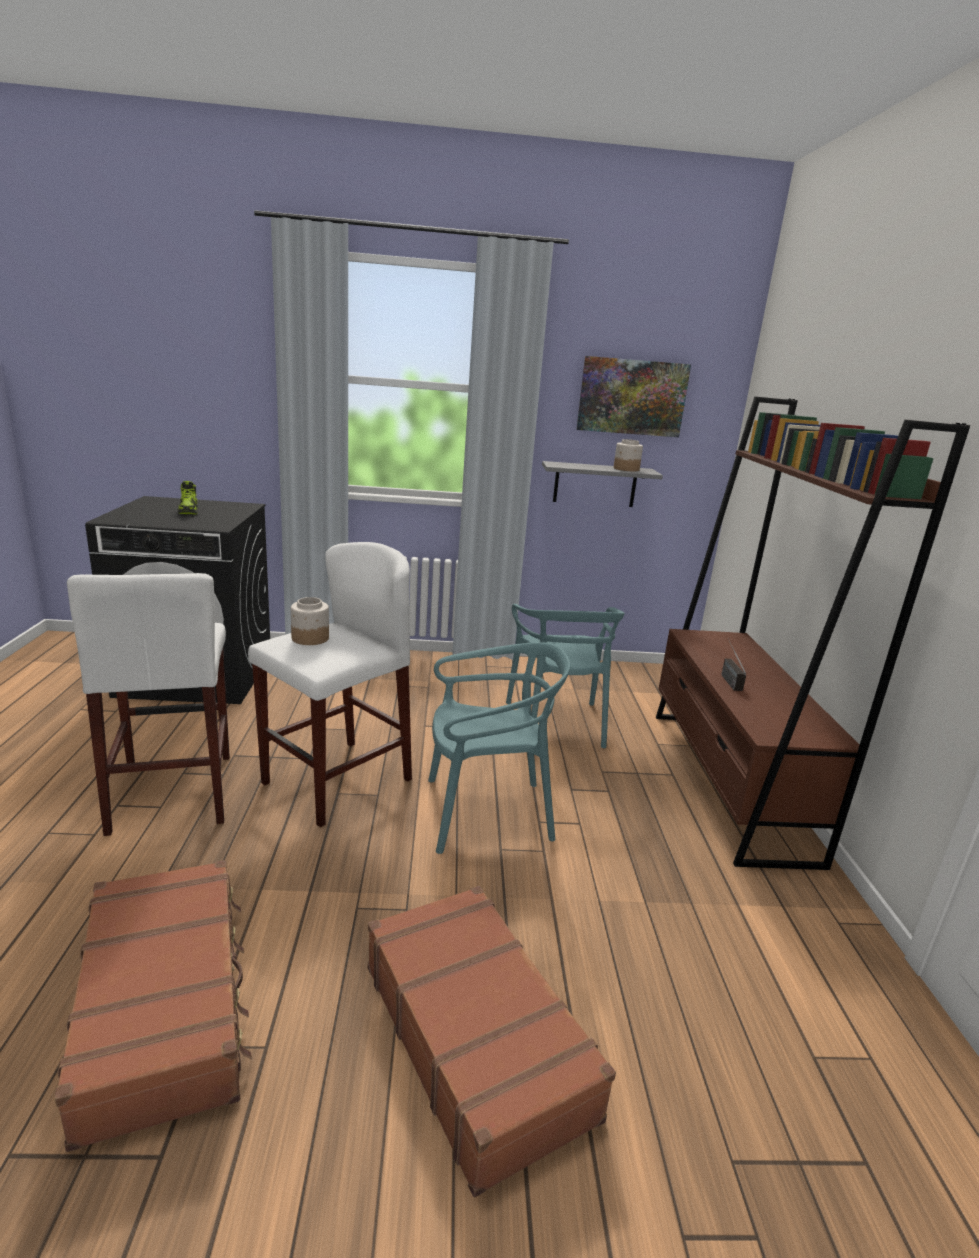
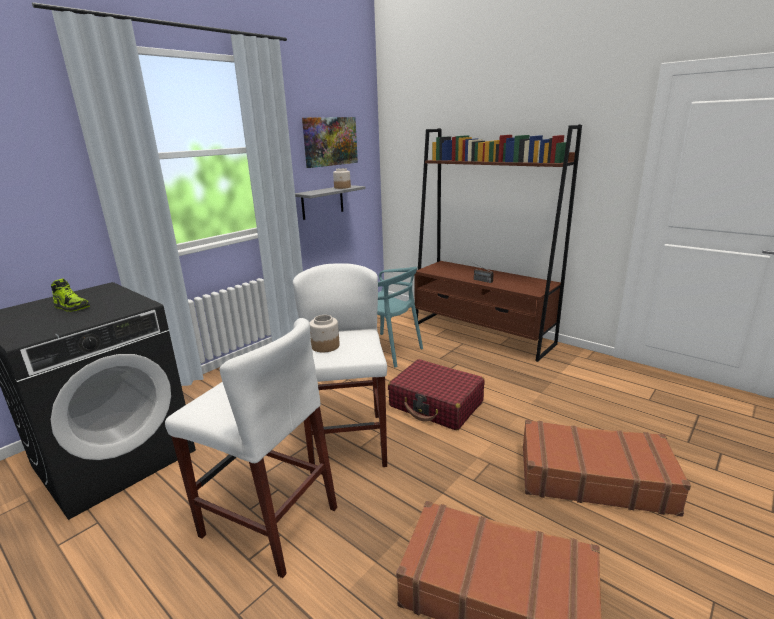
camera: 45 degrees left, 0 degrees up
turquoise chair [428,642,570,854] -> red suitcase [388,359,485,430]

